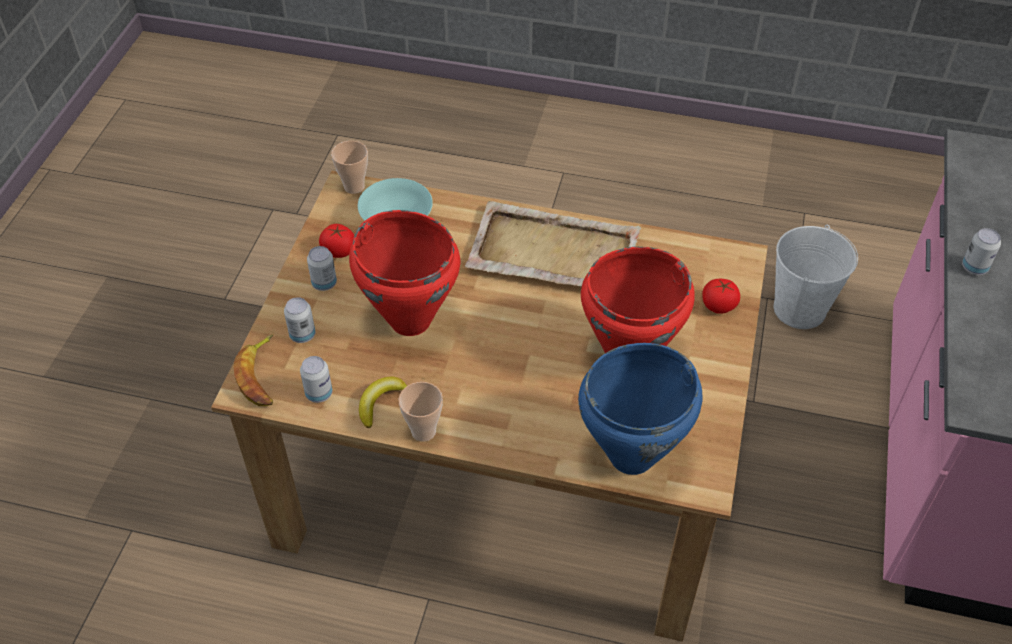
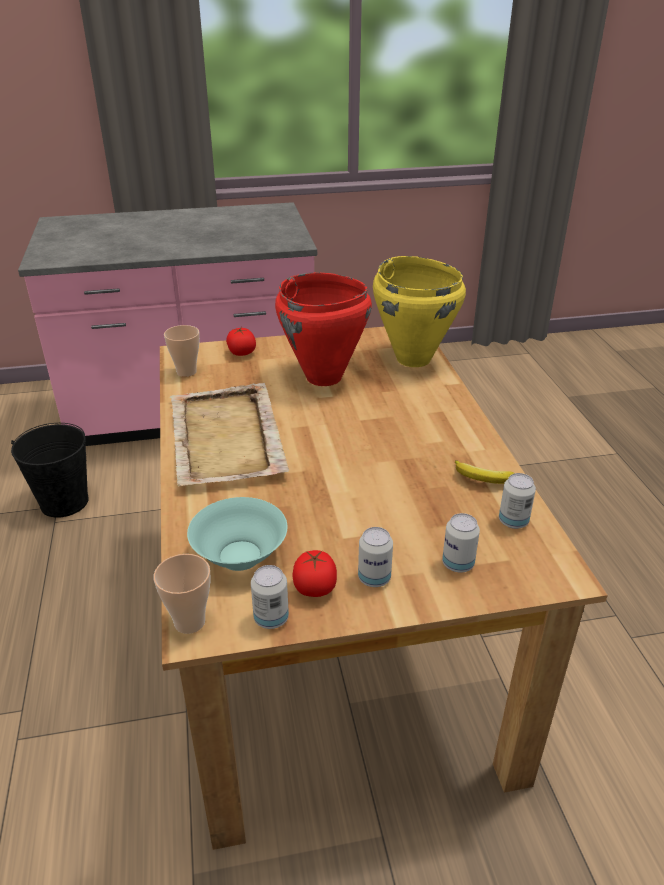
camera: 115 degrees left, 15 degrees down
banana [233,334,273,406] -> none
red cooking pot [349,210,460,336] -> none
cup [399,382,443,442] -> cup moved to [164,325,200,377]
blue cooking pot [578,343,702,475] -> yellow cooking pot [373,256,466,367]
white bucket [774,225,858,329] -> black bucket [11,423,89,518]
can [962,228,1001,275] -> can moved to [251,565,289,629]

